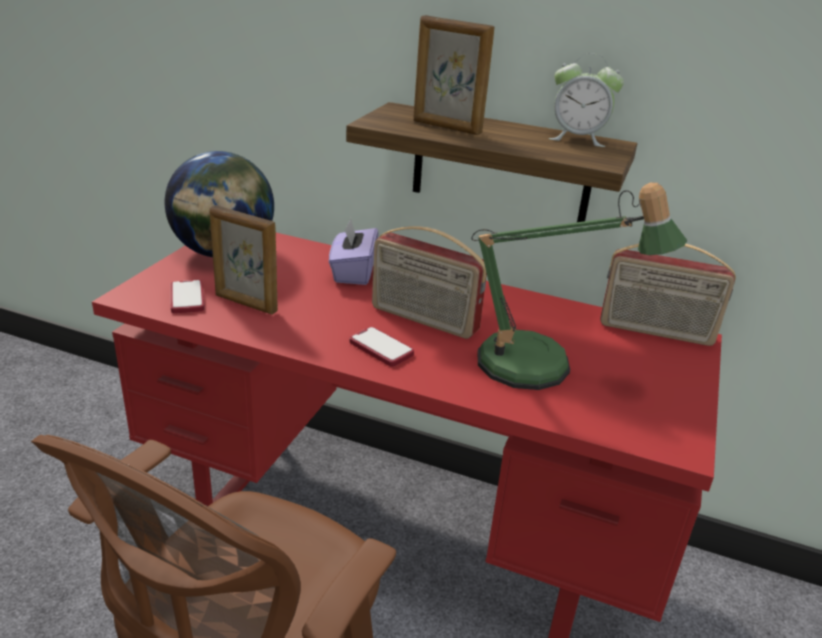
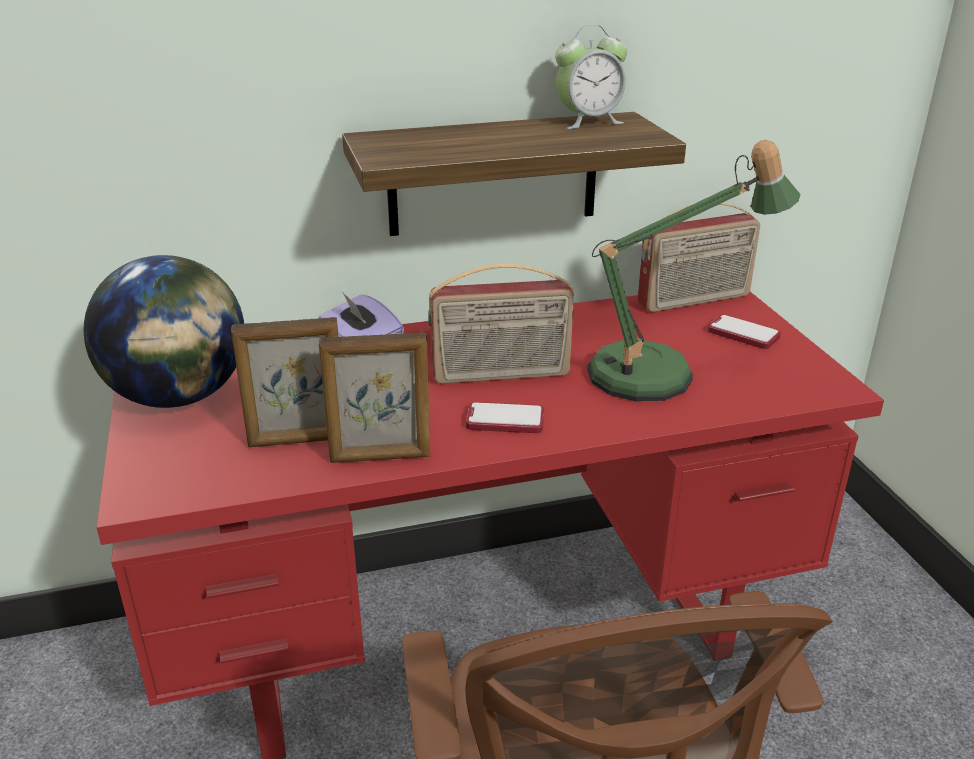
camera: 35 degrees left, 0 degrees up
phone [170,280,204,313] -> phone moved to [708,315,781,349]
picture frame [413,15,494,135] -> picture frame moved to [319,332,430,463]

